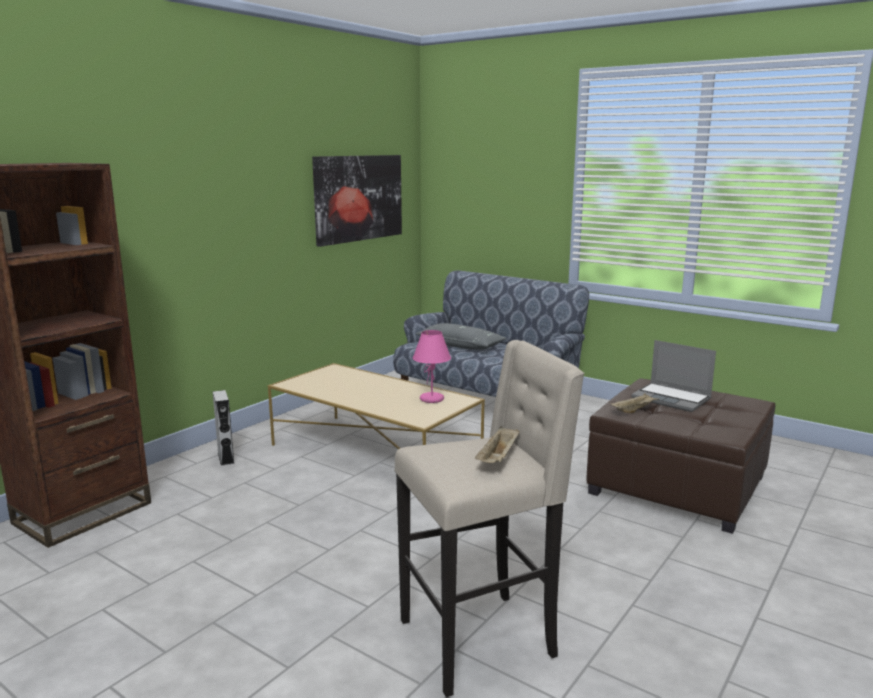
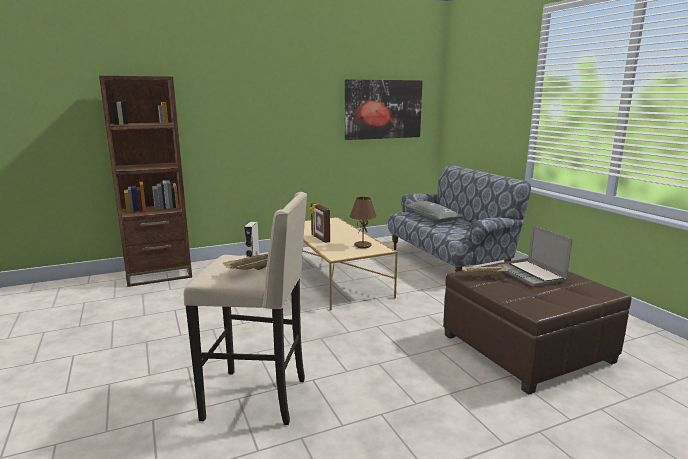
camera: 30 degrees right, 0 degrees up
pink table lamp [412,330,451,403] -> brown table lamp [350,197,377,248]
none -> picture frame [310,203,330,243]

